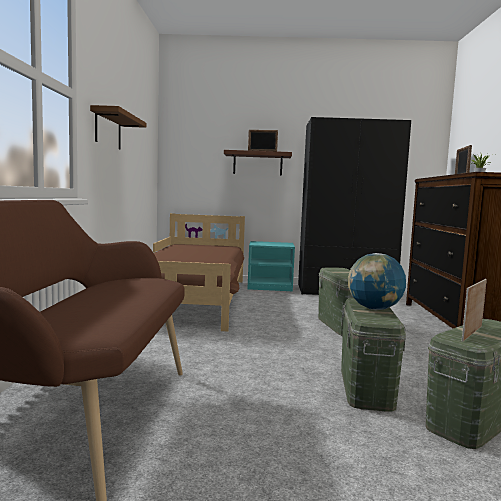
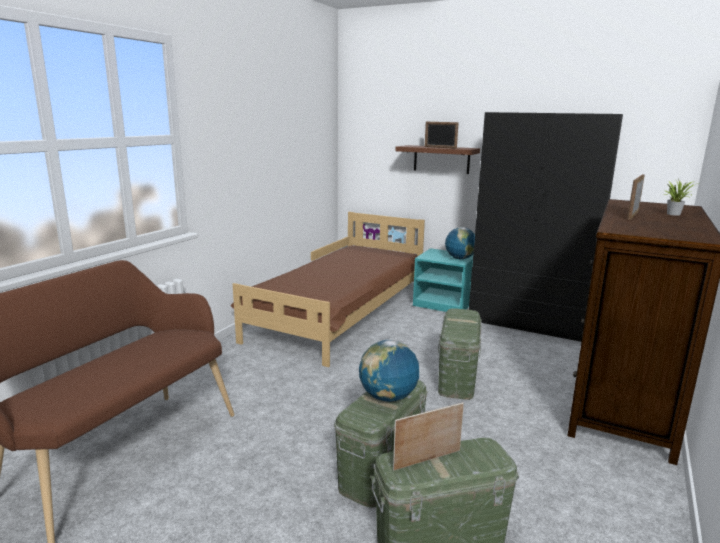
camera: 25 degrees right, 10 degrees up
brown shelf [90,105,146,149] -> none
none -> globe [445,227,475,260]

